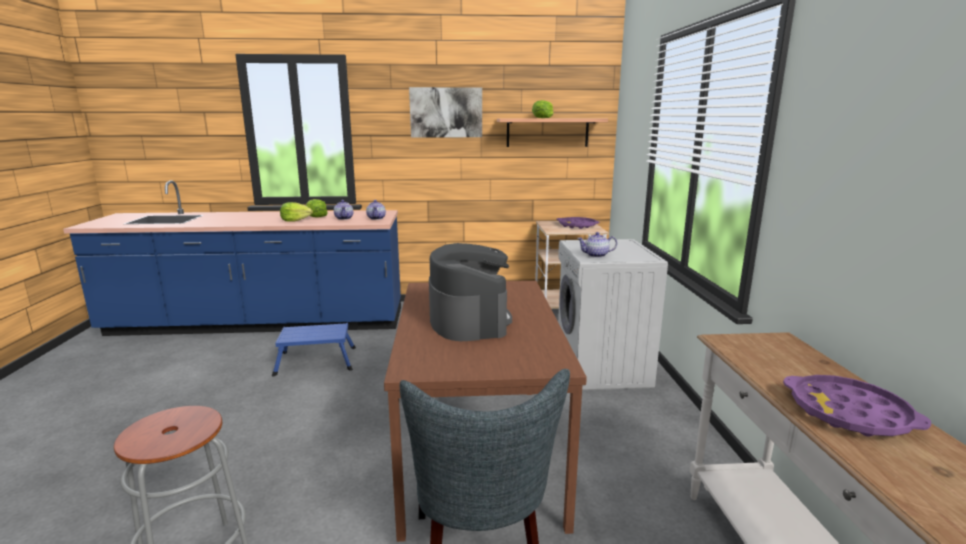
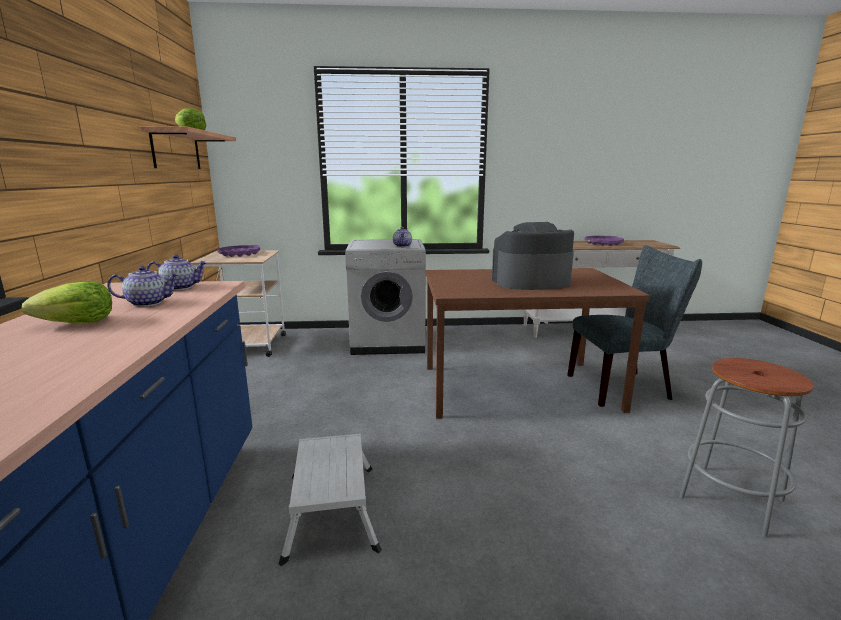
camera: 90 degrees left, 0 degrees up
blue step ladder [272,323,356,377] -> white step ladder [278,434,382,566]
lettuce [280,202,313,222] -> none
picture [409,87,482,138] -> none

